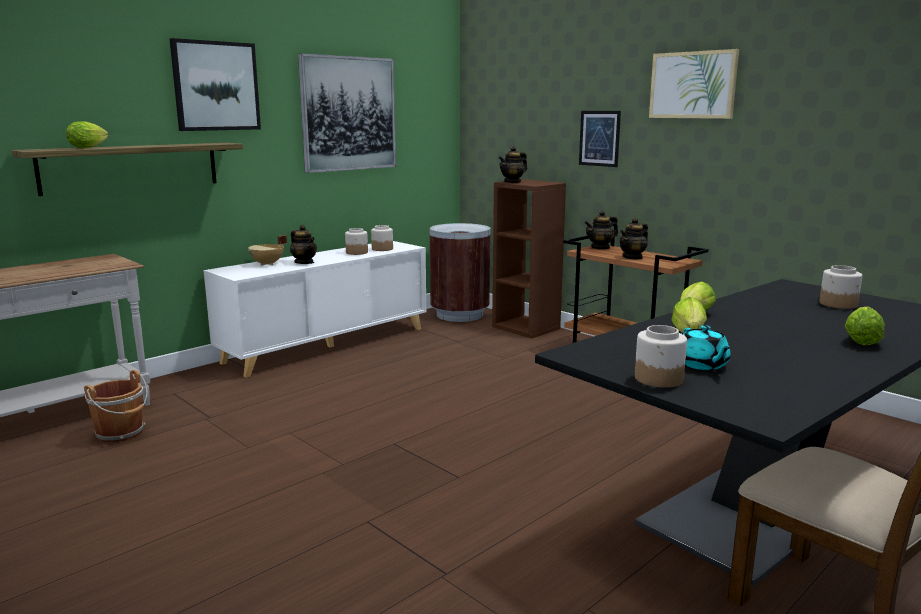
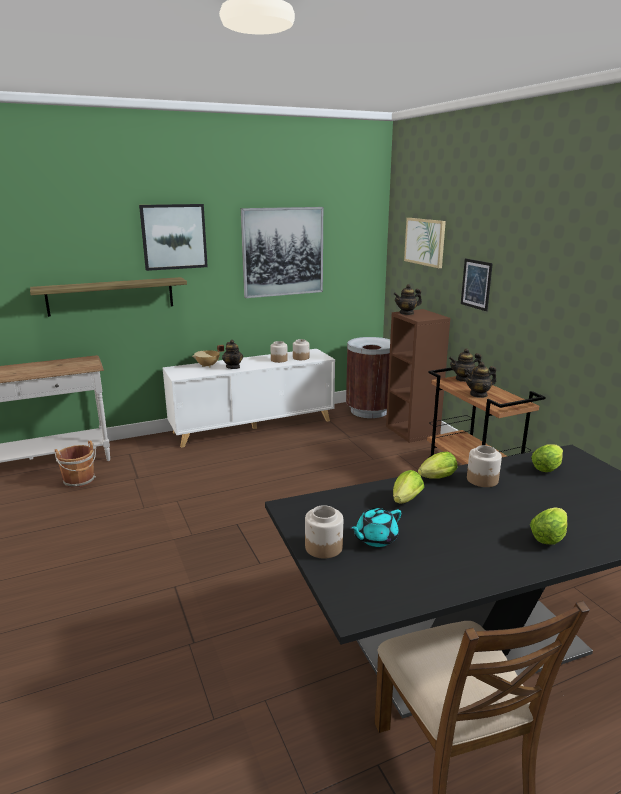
camera: 20 degrees right, 5 degrees up
lettuce [66,121,109,148] -> lettuce moved to [531,444,563,472]
picture [649,49,739,119] -> picture moved to [404,218,446,268]
turquoise teapot [683,325,731,370] -> turquoise teapot turned 45 degrees clockwise [350,508,401,547]
jar [819,265,862,309] -> jar moved to [467,445,502,487]

